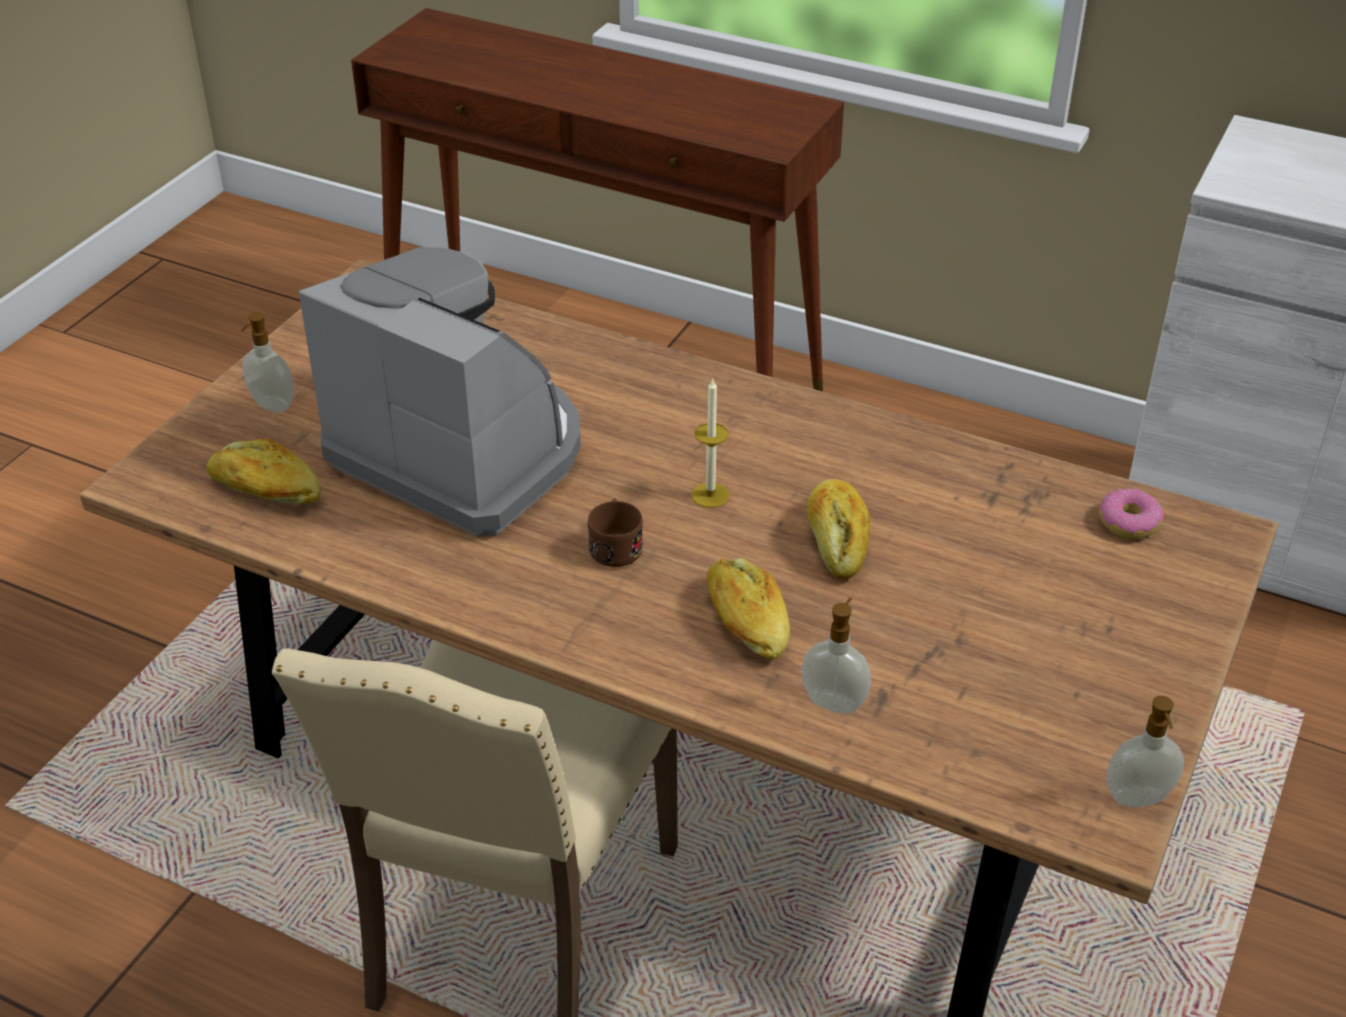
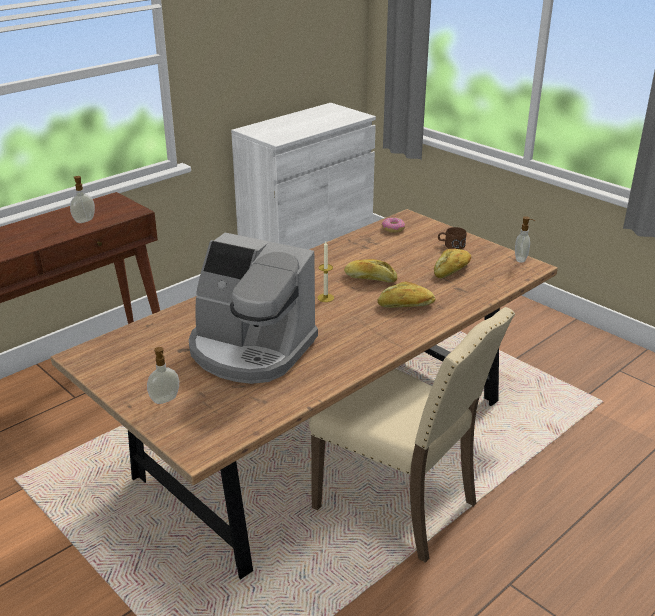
camera: 70 degrees left, 10 degrees down
bread [207,438,321,504] -> bread moved to [434,249,471,279]
coffee machine [299,247,581,537] -> coffee machine turned 120 degrees counterclockwise [189,233,318,384]
brown mug [588,498,643,567] -> brown mug moved to [438,227,467,249]
soap dispenser [801,598,871,714] -> soap dispenser moved to [70,176,95,223]

